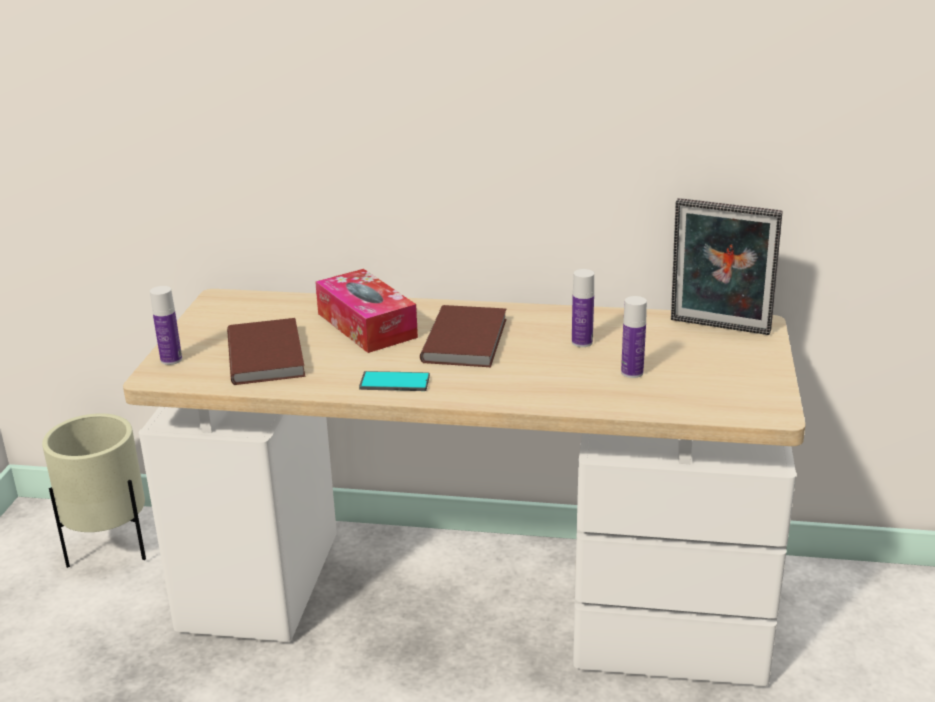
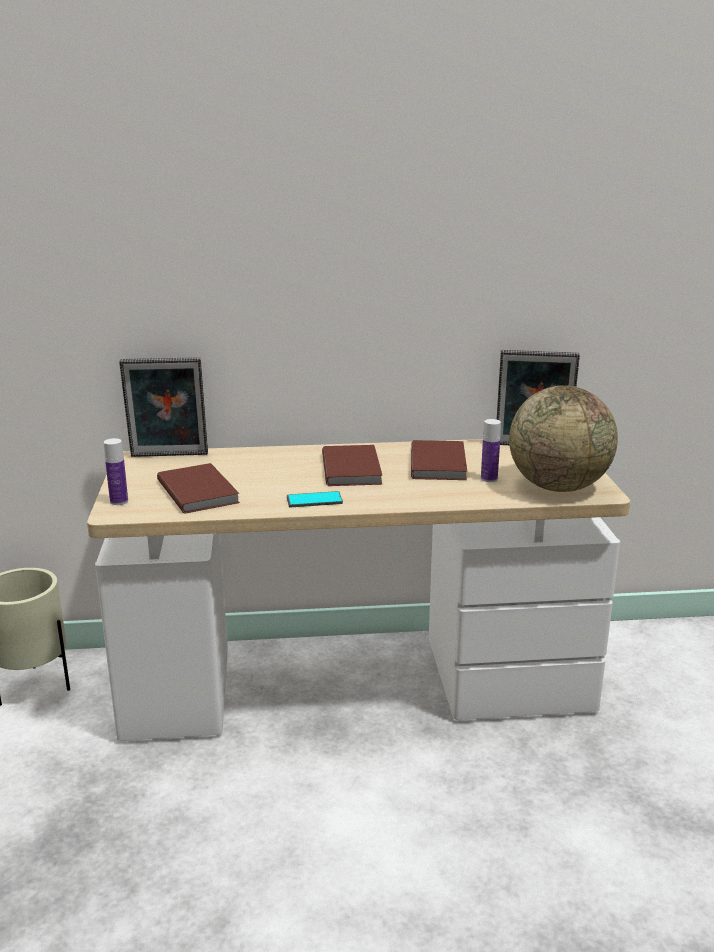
camera: 15 degrees left, 5 degrees down
tissue box [315,269,418,353] -> none
bottle [572,269,594,347] -> brown book [411,440,467,480]
none -> picture frame [119,357,208,457]
none -> globe [509,385,618,492]

